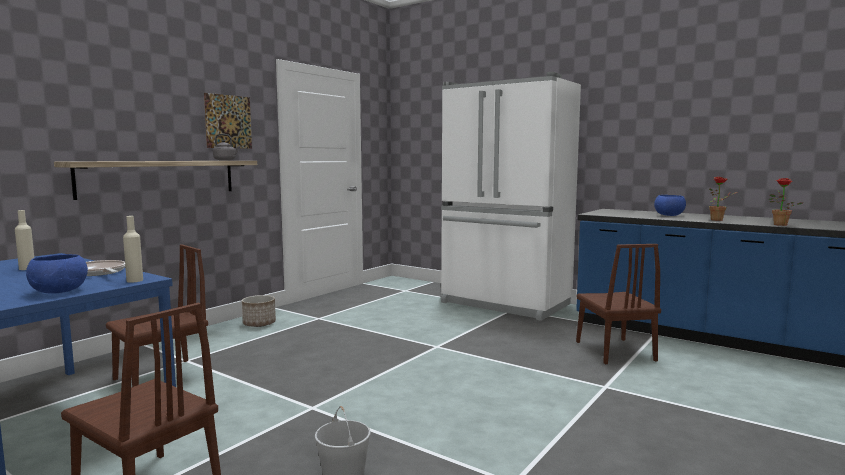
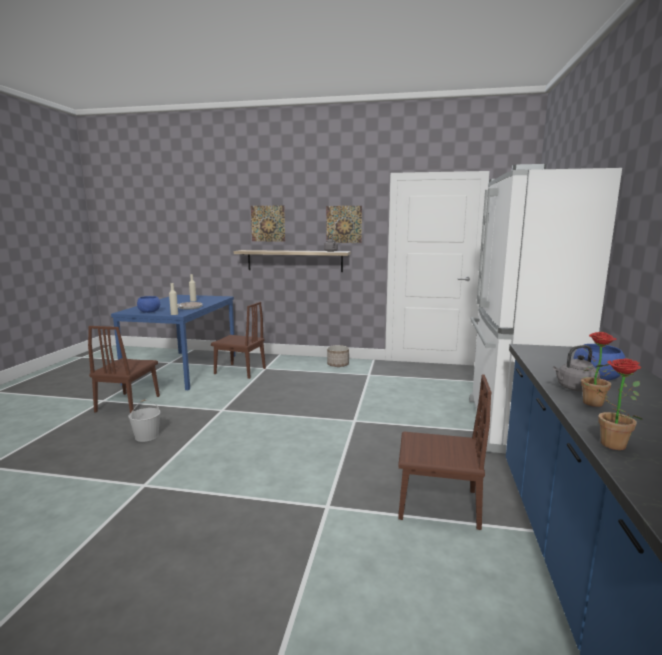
camera: 65 degrees right, 5 degrees up
brown chair [576,244,661,364] -> brown chair turned 135 degrees counterclockwise [398,374,492,530]
none -> picture [251,206,285,242]
none -> grey kettle [553,345,600,392]

